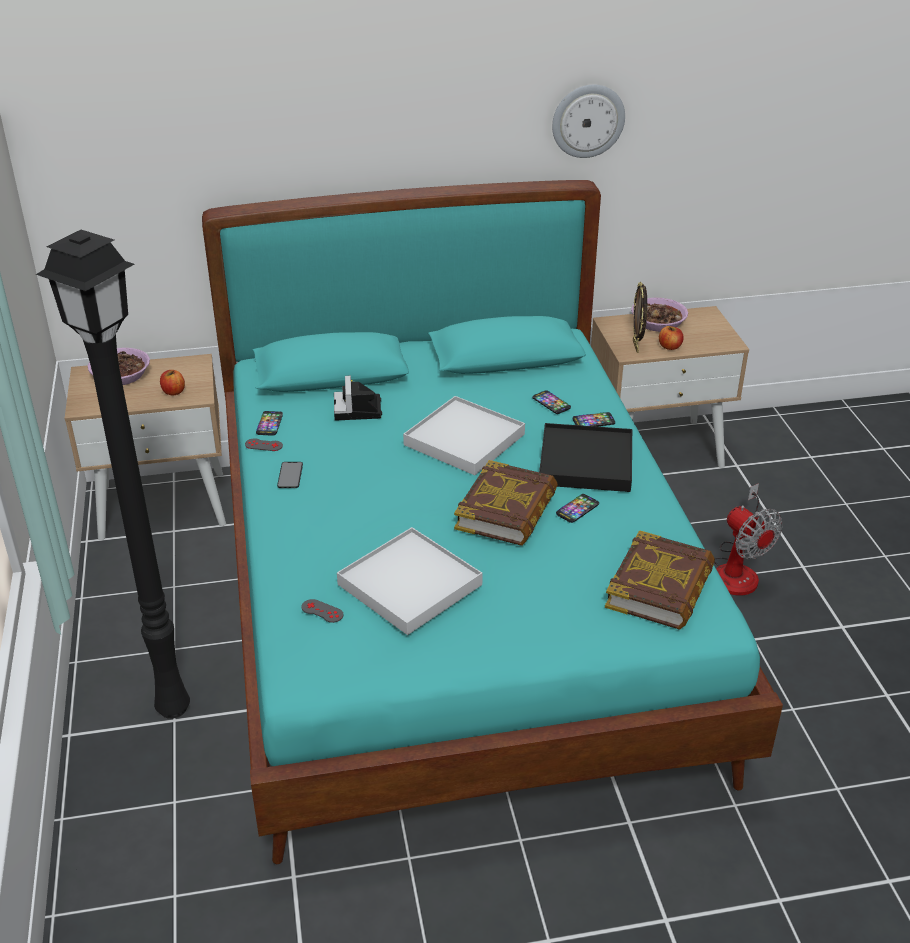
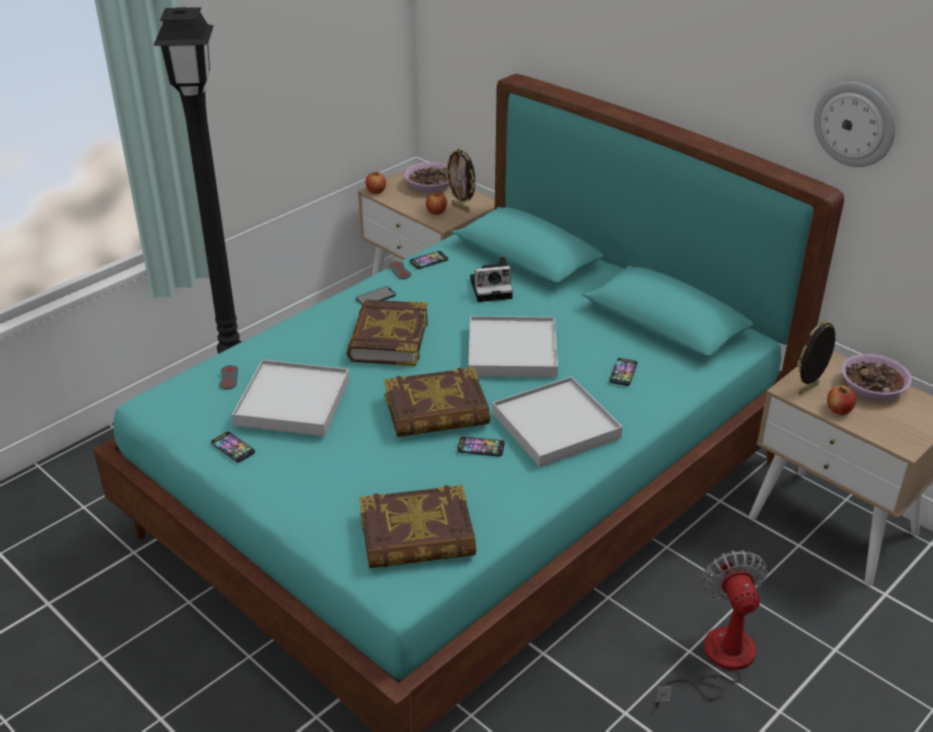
camera: 55 degrees right, 0 degrees up
camera [334,375,382,421] -> camera turned 150 degrees counterclockwise [470,256,513,302]
black tray [539,423,632,492] -> white tray [492,376,623,467]
phone [573,412,615,427] -> phone moved to [211,432,255,462]
fan [714,483,783,596] -> fan turned 150 degrees clockwise [656,550,767,708]
none -> book [347,299,428,366]
none -> apple [366,172,386,194]
none -> picture frame [445,148,476,212]

